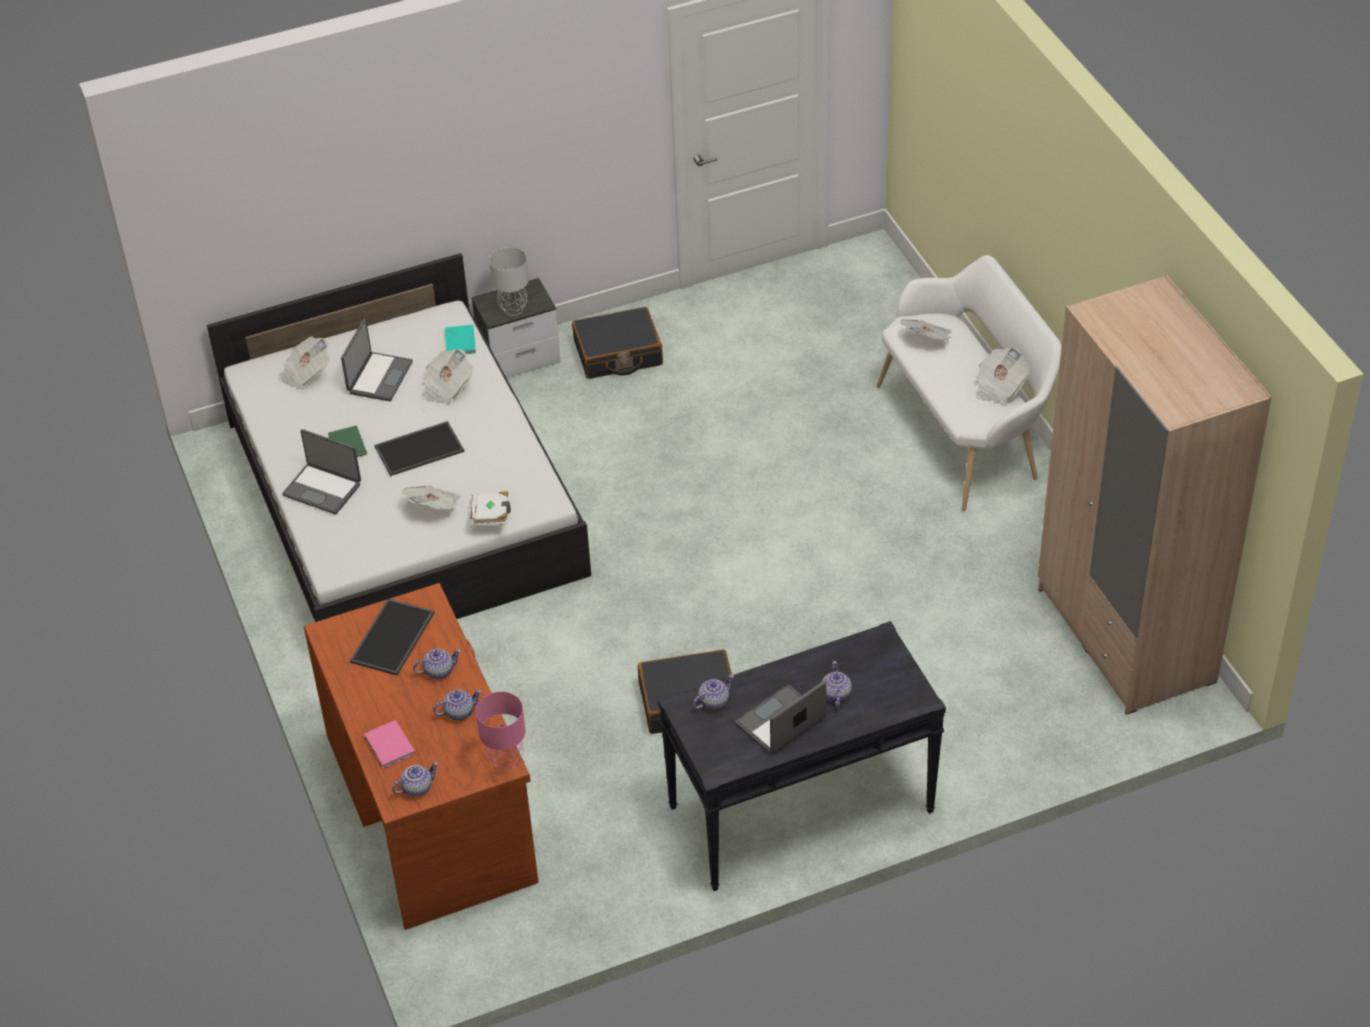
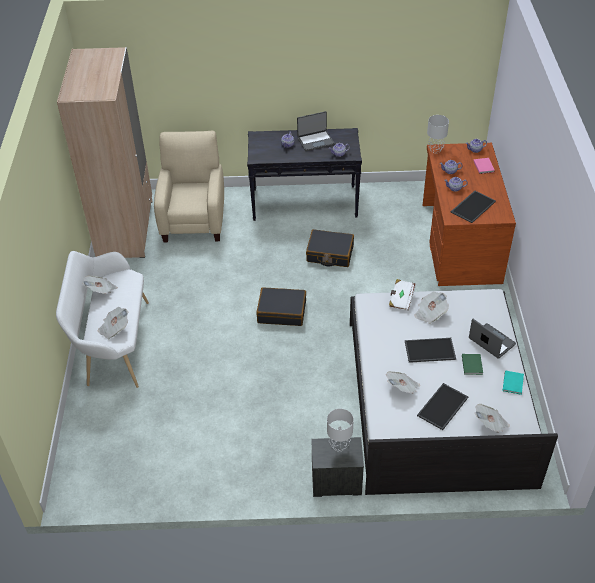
camera: 160 degrees left, 0 degrees up
laptop [341,319,413,401] -> tray [417,383,468,430]
turquoise book [445,325,476,354] -> turquoise book moved to [503,370,524,395]
pink table lamp [476,692,525,771] -> grey table lamp [427,115,449,153]
black suitcase [572,307,663,379] -> black suitcase moved to [256,288,306,326]
none -> beige armchair [154,131,224,242]

